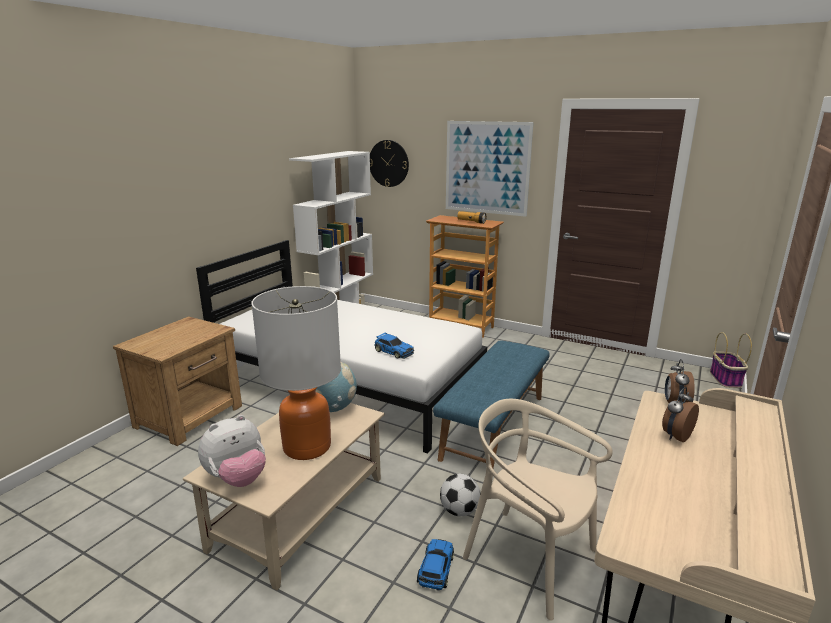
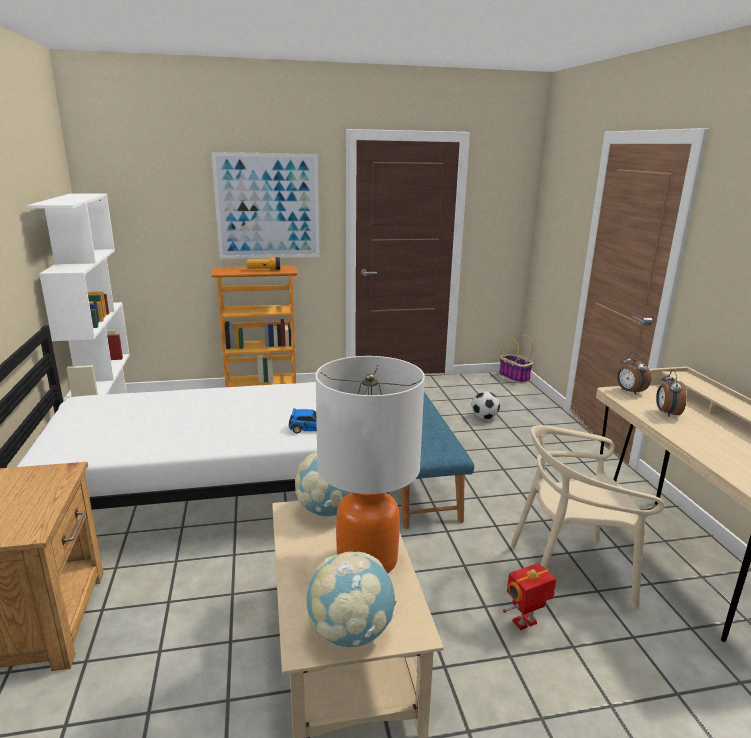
camera: 40 degrees left, 0 degrees up
plush toy [198,415,266,487] -> globe [307,552,396,647]
wall clock [370,140,409,187] -> none
toy car [417,539,454,591] -> toy robot [503,563,556,630]
football [440,474,481,516] -> football moved to [472,392,500,419]

